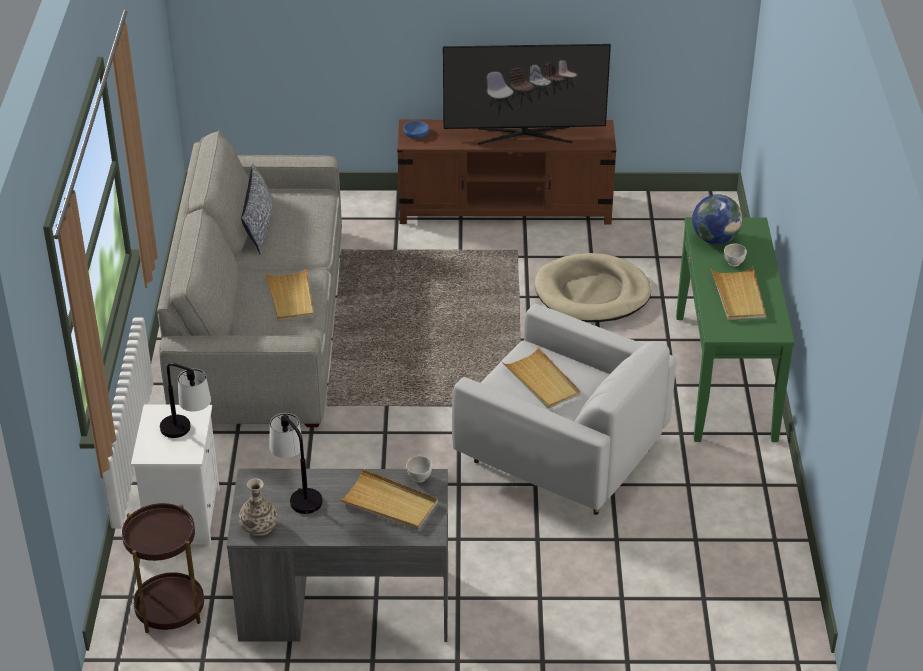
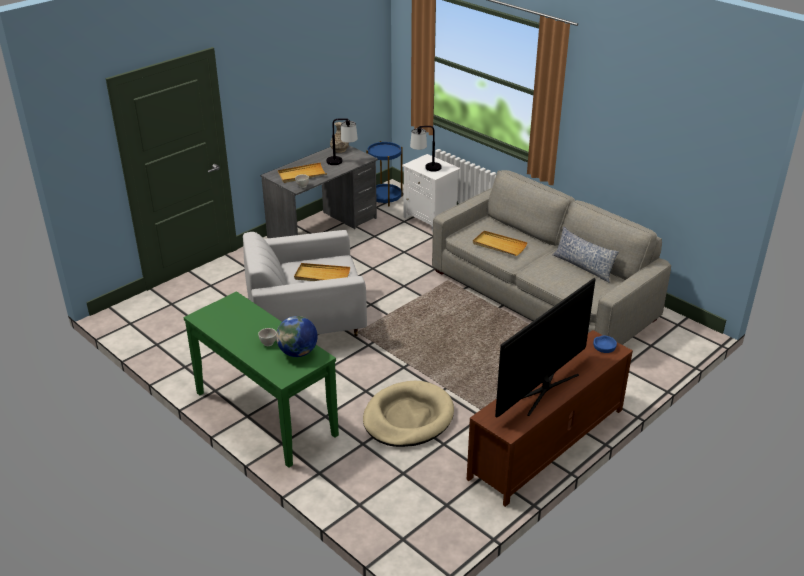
camera: 135 degrees right, 5 degrees down
brown side table [122,503,204,633] -> blue side table [366,141,402,207]
beige tray [711,266,766,320] -> none

